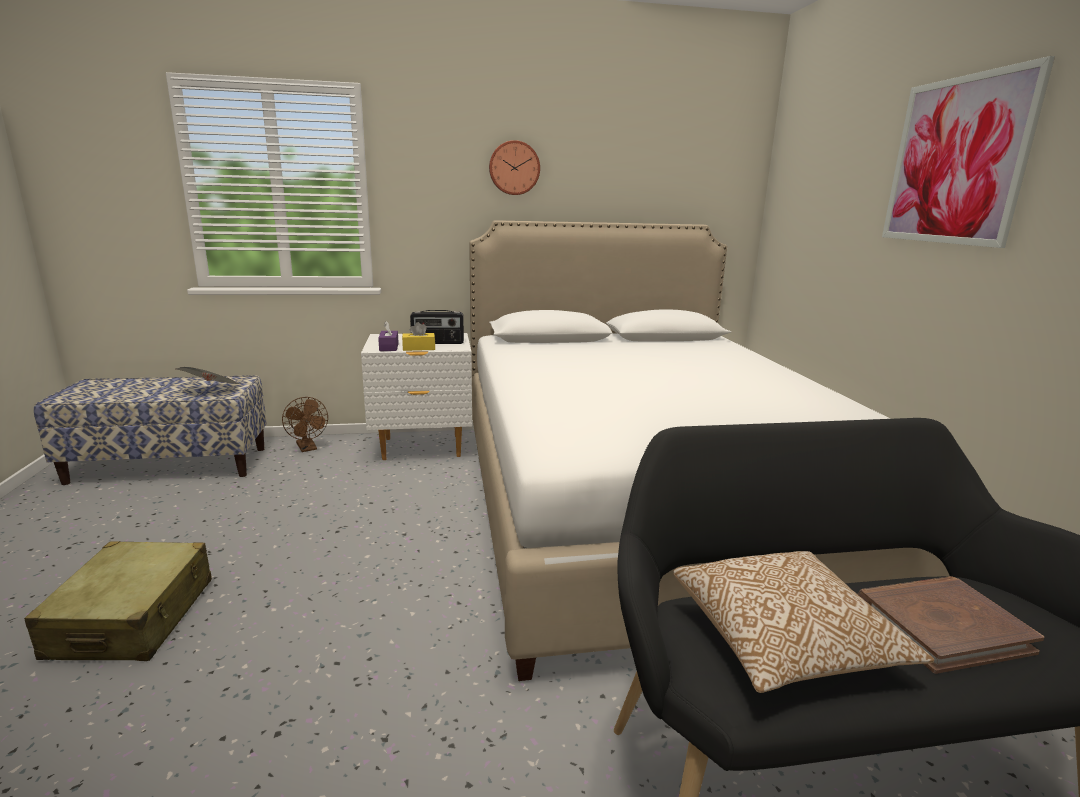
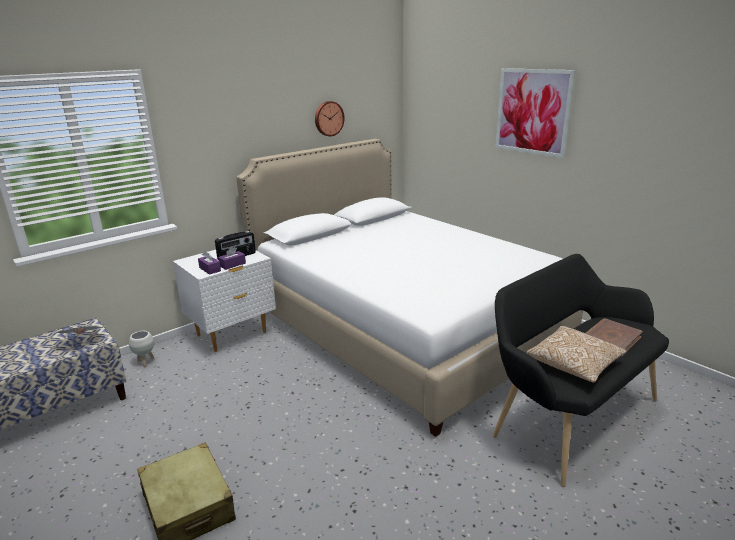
camera: 30 degrees left, 5 degrees up
brown fan [282,397,328,452] -> white planter [129,331,155,367]
yellow tissue box [402,322,435,351] -> purple tissue box [218,247,246,270]
wall clock [489,140,540,195] -> wall clock moved to [315,101,345,136]

